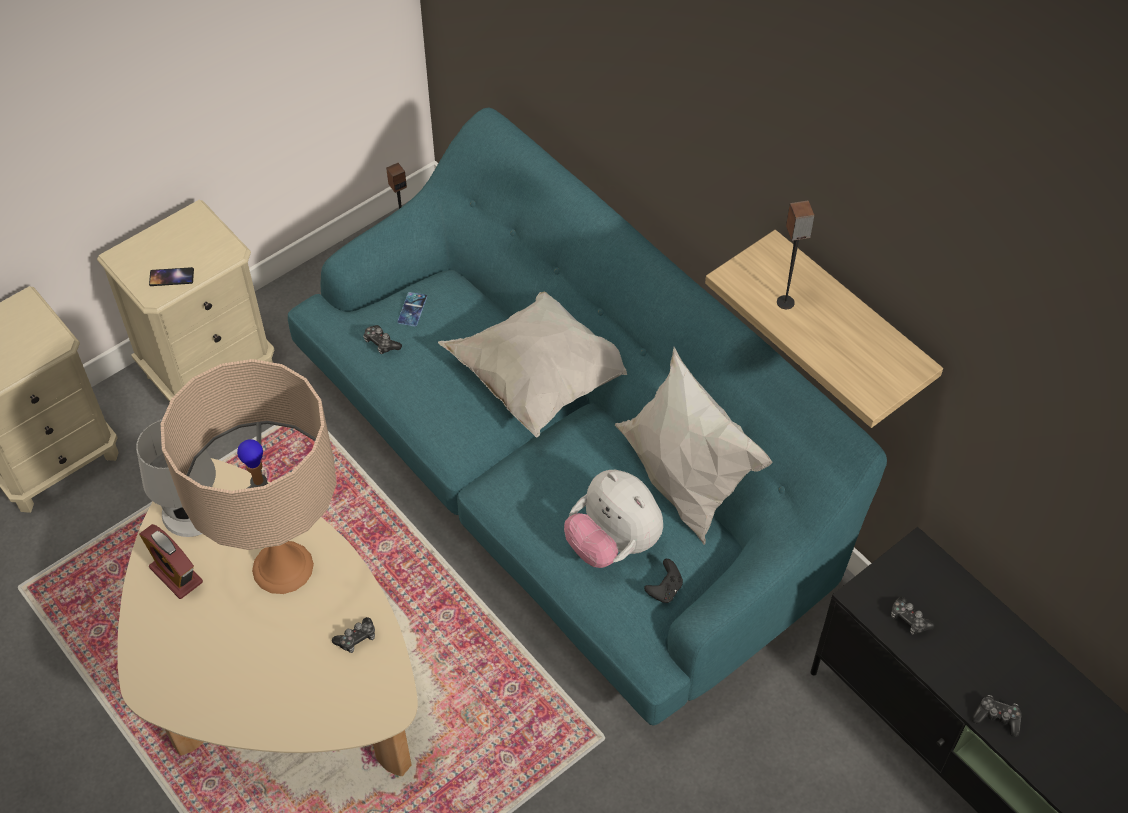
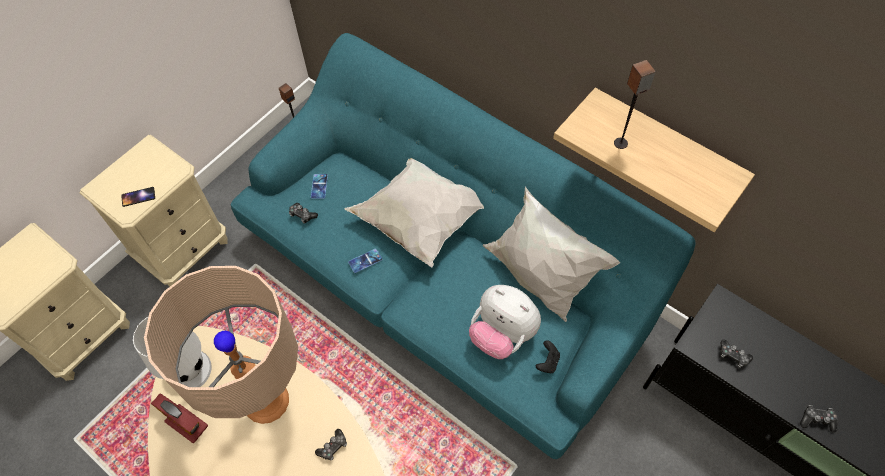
camera: 10 degrees left, 5 degrees up
none -> phone [348,249,383,273]

